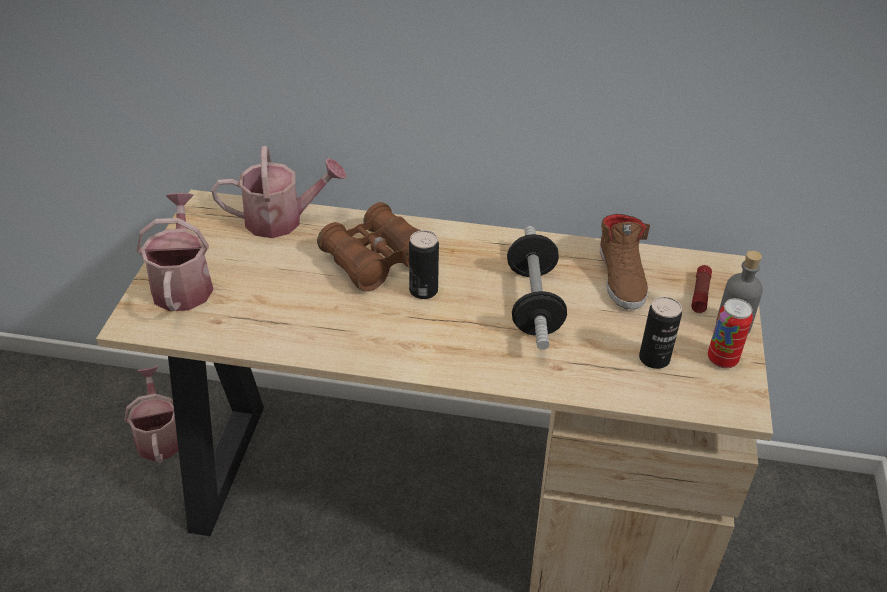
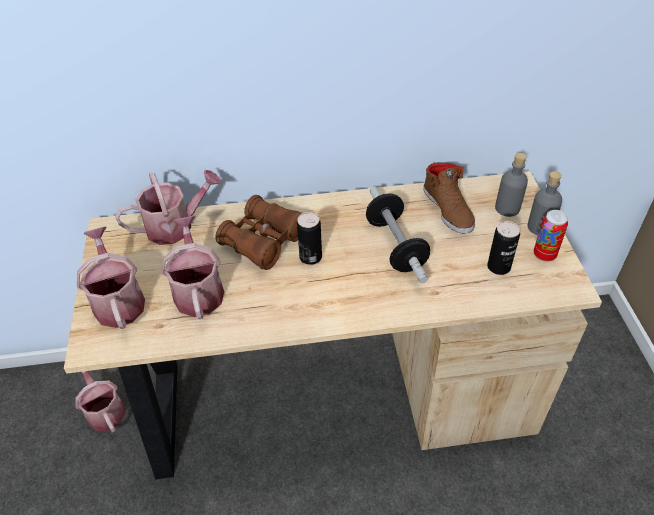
camera: 15 degrees left, 5 degrees up
flashlight [692,265,712,313] -> grey bottle [495,153,528,217]
none -> watering can [161,216,224,319]

